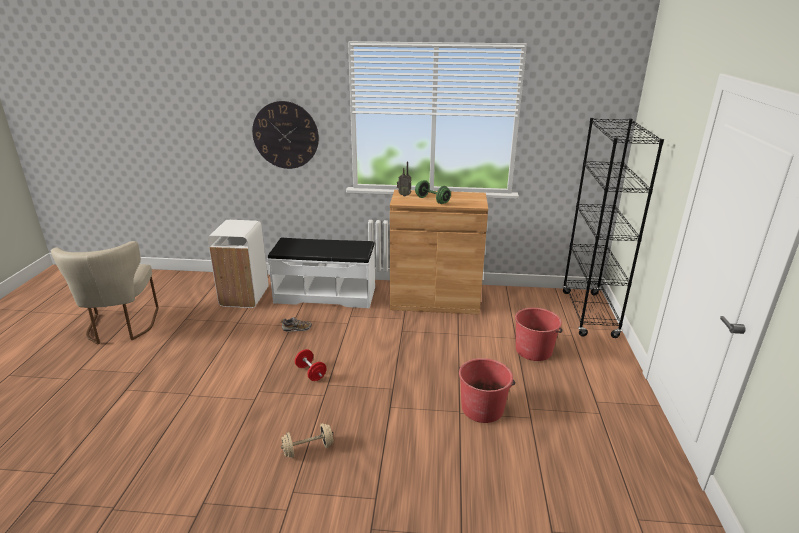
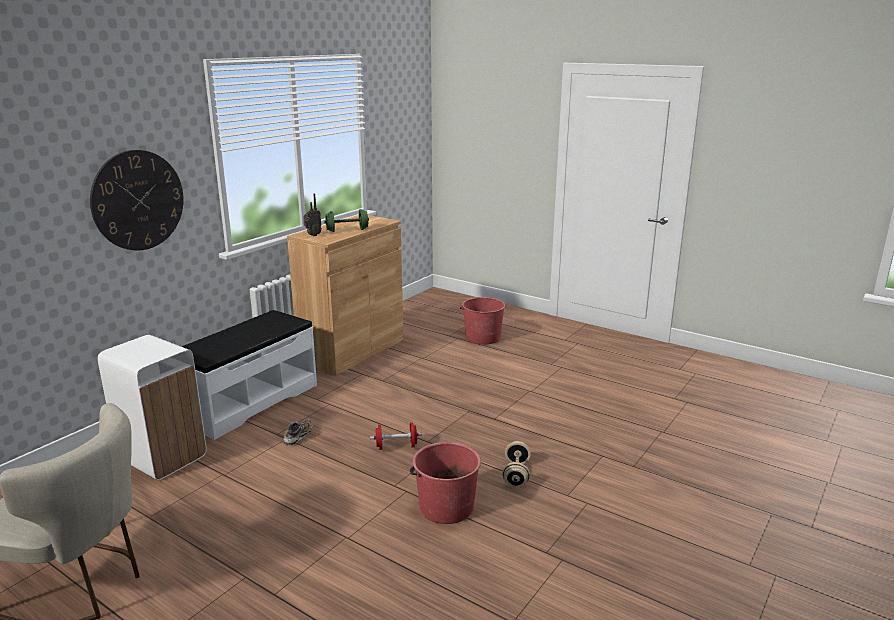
camera: 60 degrees left, 5 degrees down
red bucket [459,358,515,423] -> red bucket moved to [410,442,481,524]
black bookcase [562,118,664,338] -> none

